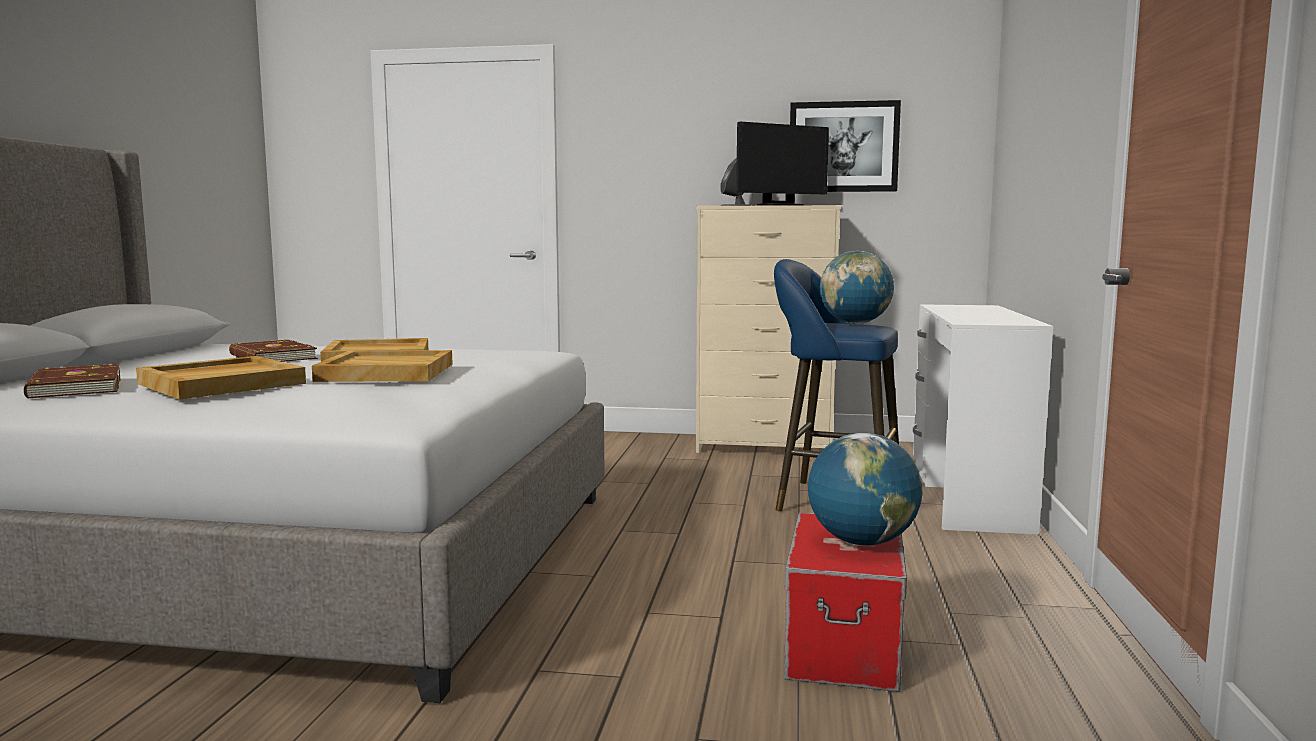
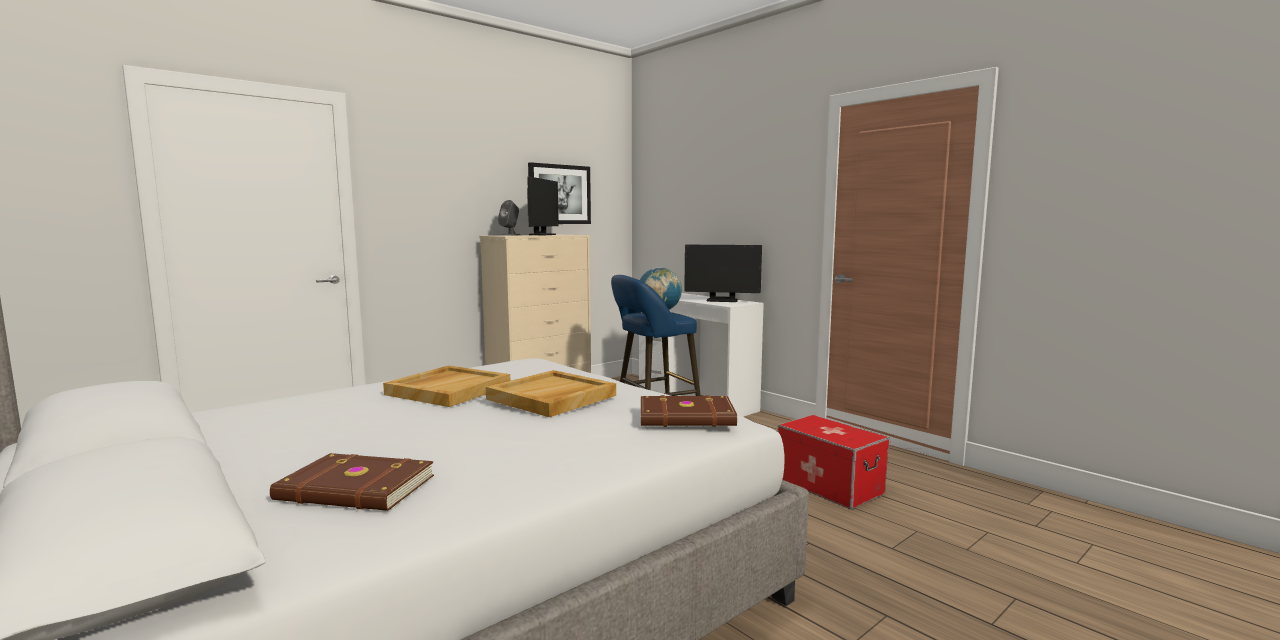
camera: 50 degrees left, 0 degrees up
beige tray [136,356,306,399] -> none
brown book [229,339,318,362] -> brown book moved to [641,395,737,427]
globe [808,433,922,546] -> none
none -> monitor [684,245,762,302]

